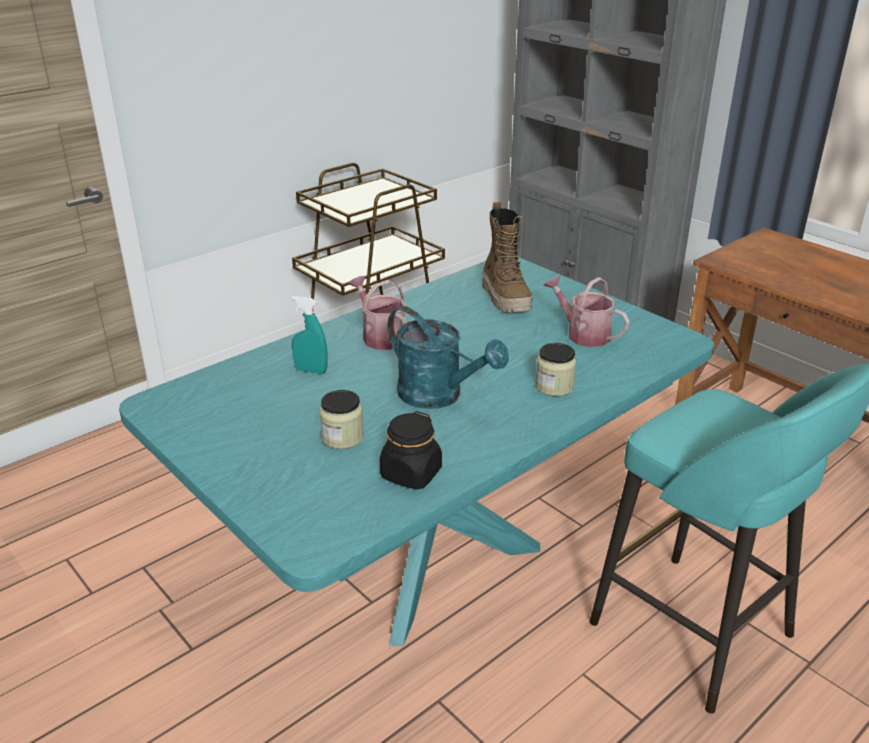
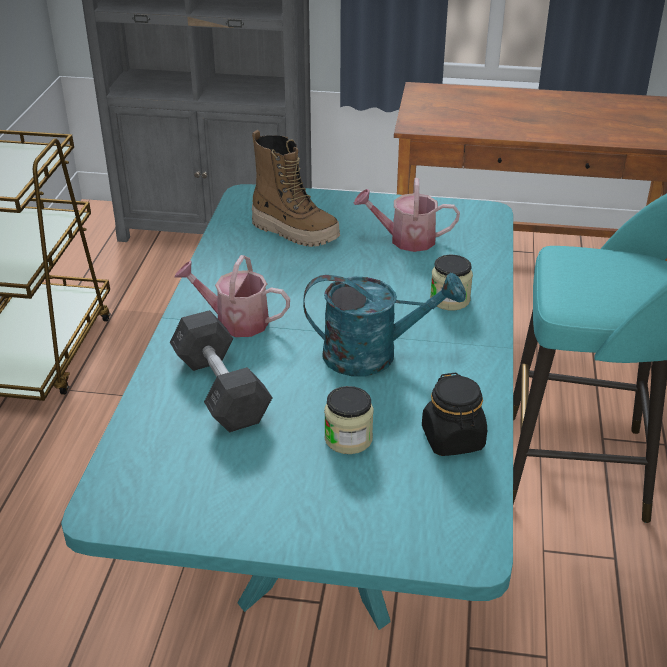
camera: 40 degrees left, 5 degrees up
turquoise spray bottle [291,296,328,374] -> grey dumbbell [170,310,272,432]

